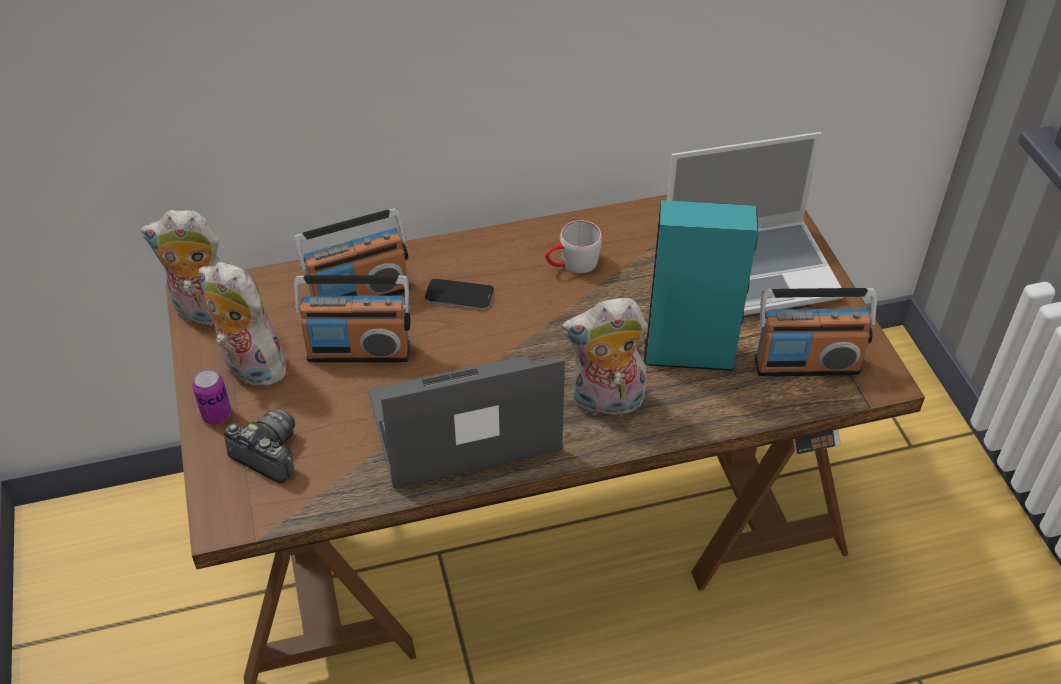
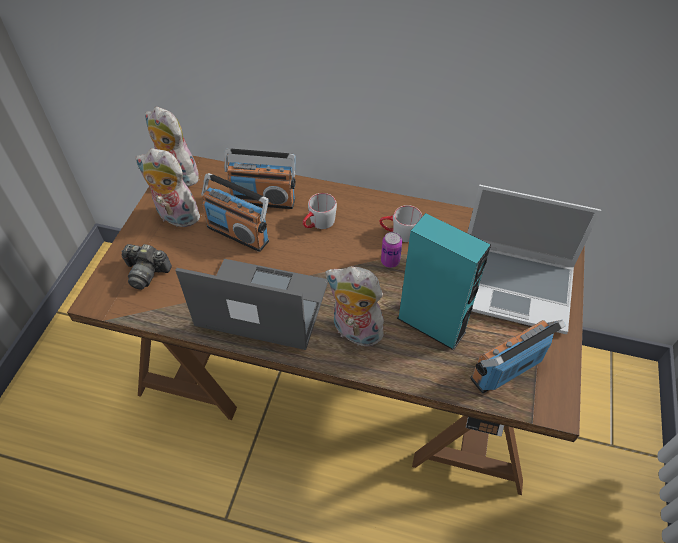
camera: 30 degrees right, 5 degrees up
can [192,369,231,425] -> can moved to [381,232,402,268]
plush toy [199,262,288,387] -> plush toy turned 45 degrees counterclockwise [135,148,200,227]
camera [224,408,295,484] -> camera turned 135 degrees clockwise [121,244,172,290]
phone [425,279,494,309] -> grey mug [303,193,337,229]
radio [755,288,877,376] -> radio turned 120 degrees clockwise [470,320,566,393]

